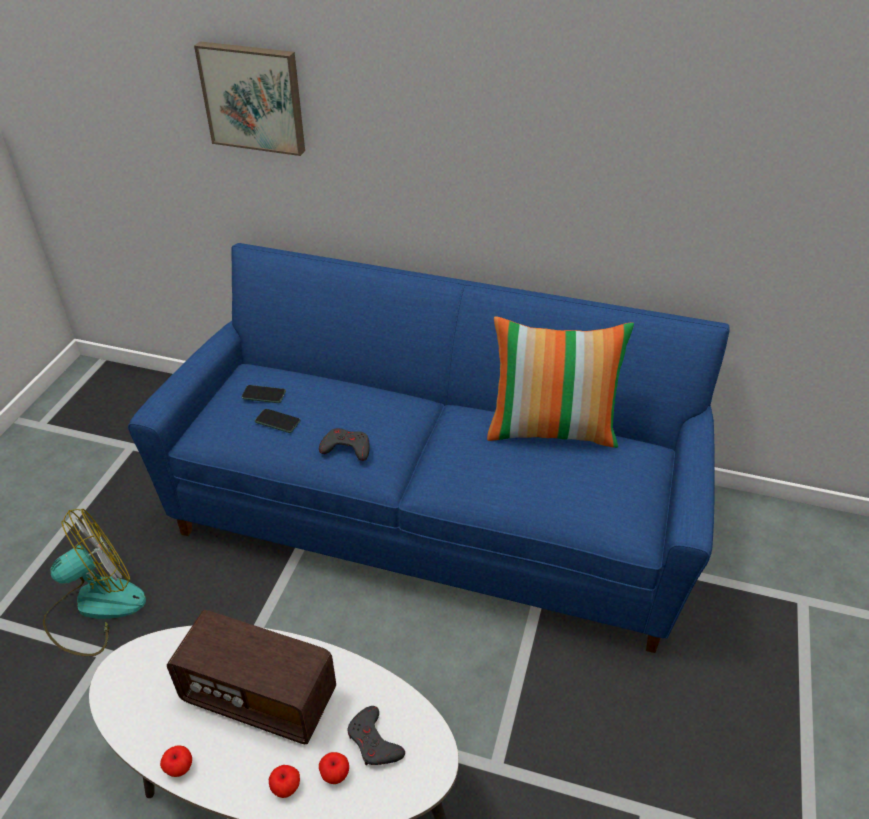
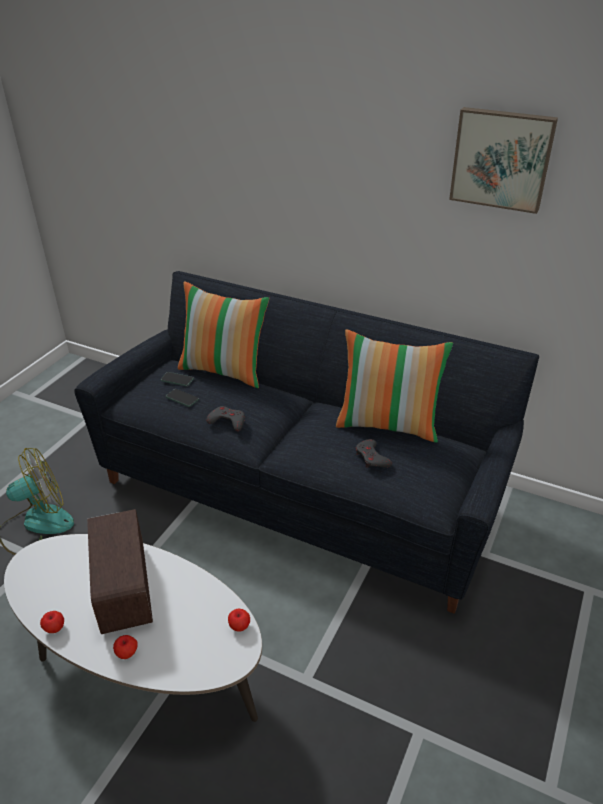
camera: 10 degrees right, 5 degrees down
blue sofa [128,243,730,653] -> black sofa [74,271,539,614]
radio [167,610,336,744] -> radio turned 45 degrees clockwise [87,509,153,634]
picture [194,41,305,156] -> picture moved to [449,107,558,214]
apple [319,752,349,784] -> apple moved to [228,609,250,632]
grey game controller [347,706,405,765] -> grey game controller moved to [356,439,392,468]
none -> pillow [178,281,269,388]

